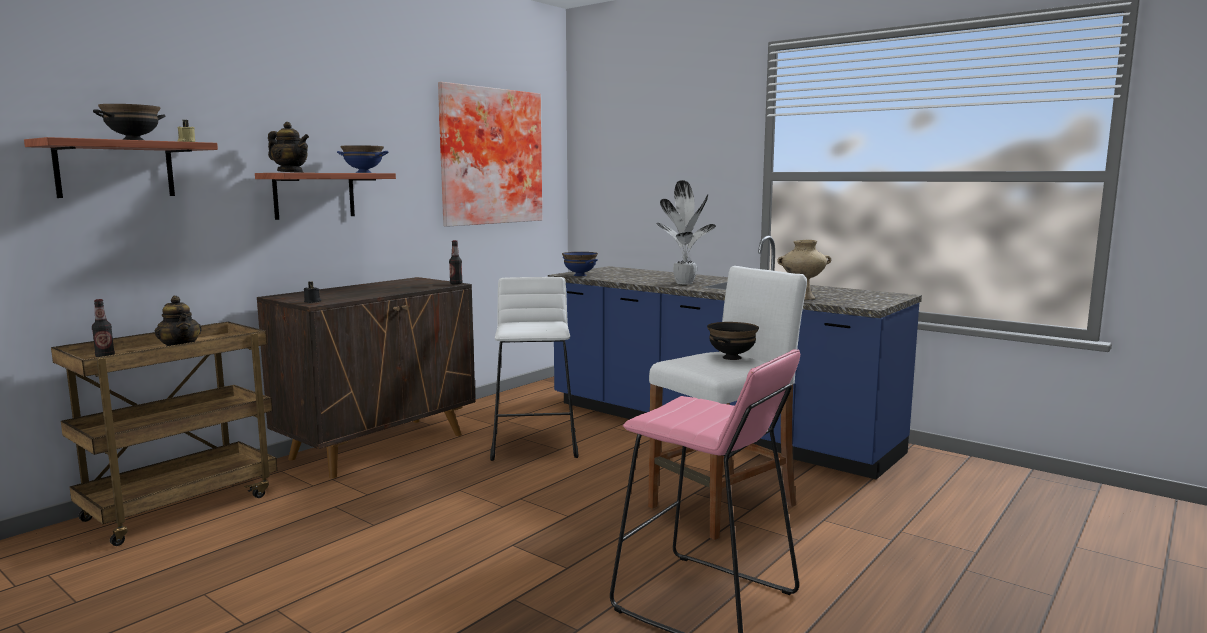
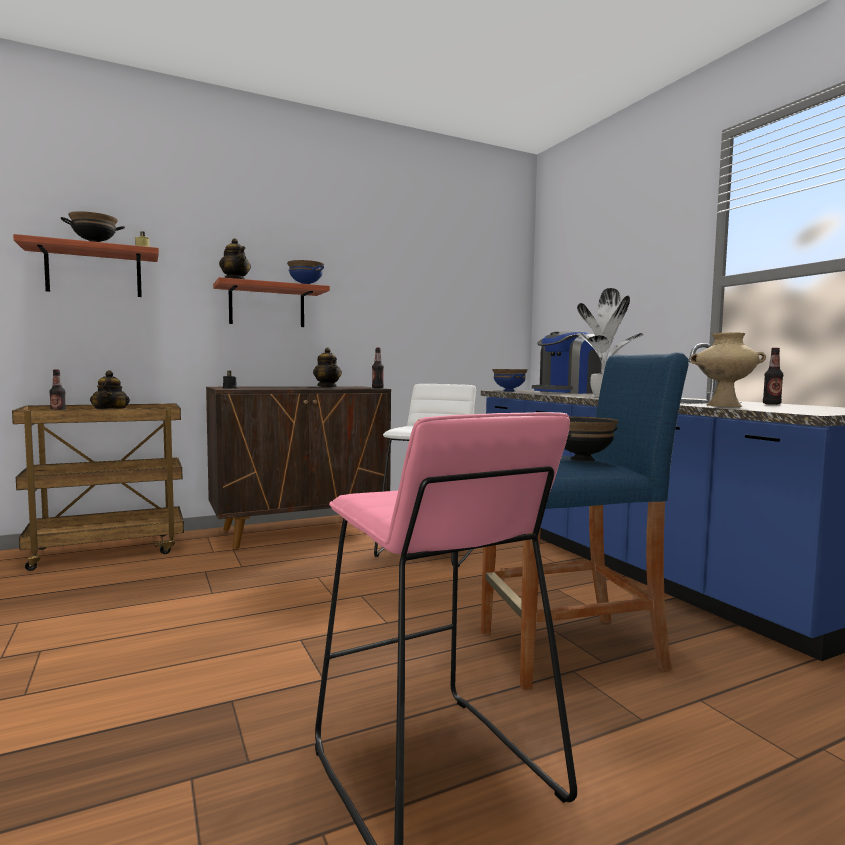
camera: 25 degrees right, 5 degrees down
picture [438,82,542,227] -> none
white stool [648,266,807,540] -> blue stool [481,352,689,690]
none -> teapot [313,348,342,387]
none -> coffee machine [532,331,602,394]
none -> bottle [763,348,783,405]

